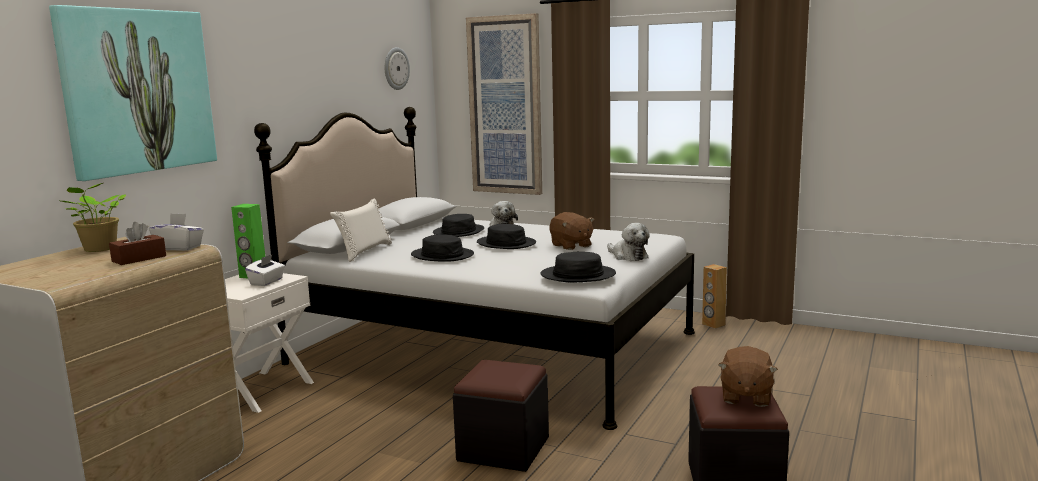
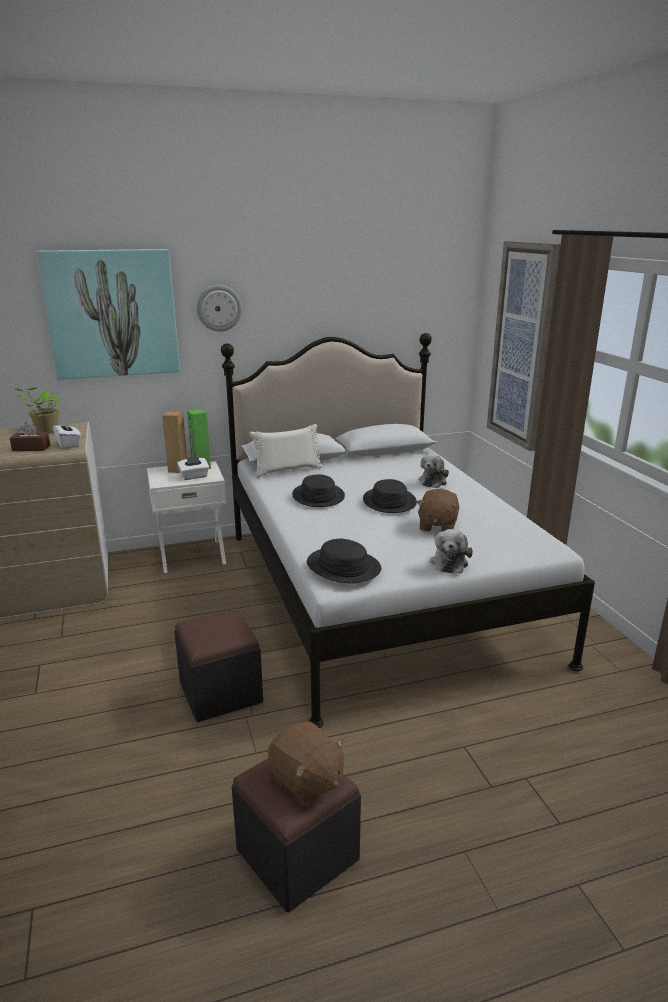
camera: 45 degrees right, 10 degrees up
wall clock [385,47,410,90] -> wall clock moved to [196,285,242,332]
black hat [433,214,484,237] -> none
brown speaker [702,264,727,329] -> brown speaker moved to [162,411,187,473]
brown plush toy [718,346,778,407] -> brown plush toy turned 105 degrees counterclockwise [268,722,345,805]

